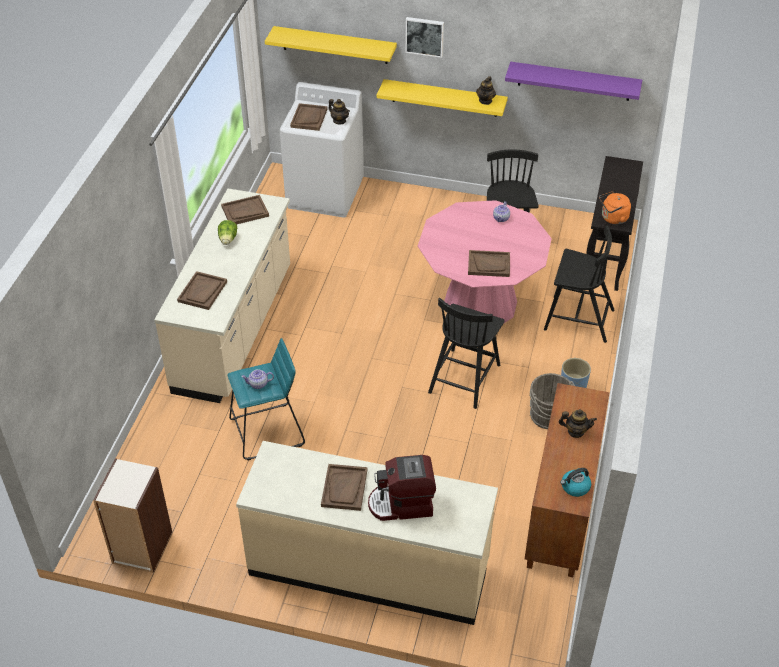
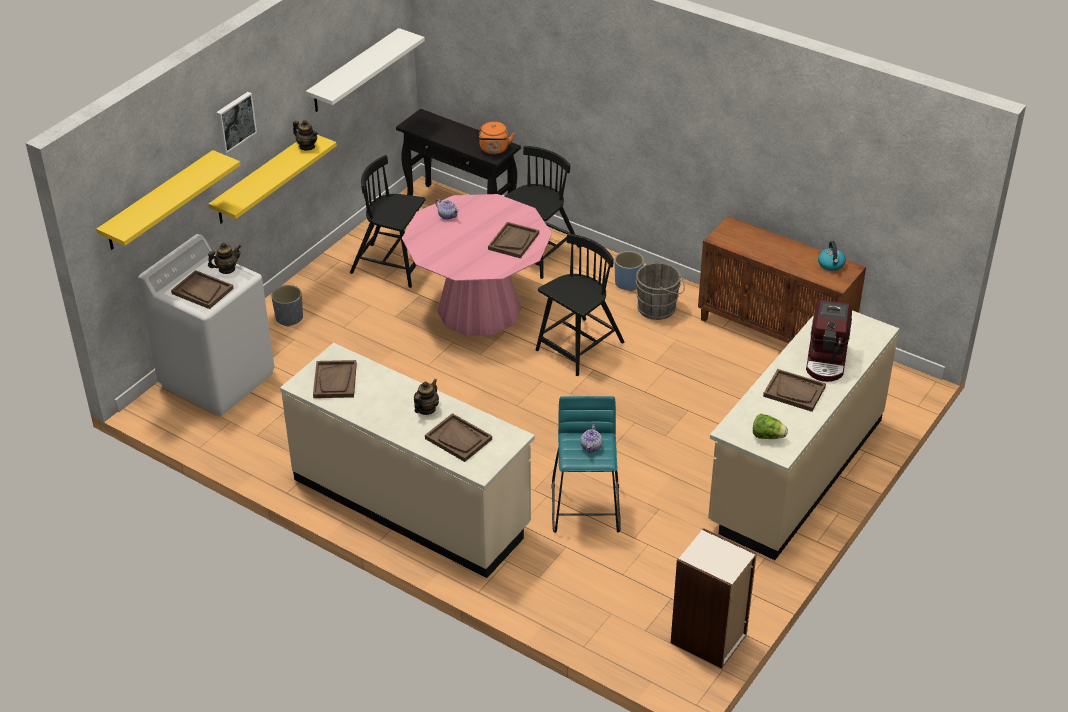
camera: 70 degrees left, 5 degrees down
lettuce [218,220,237,245] -> lettuce moved to [753,414,788,439]
black chair [428,298,505,409] -> black chair turned 90 degrees counterclockwise [536,233,625,376]
purple shelf [505,62,642,101] -> white shelf [306,28,425,112]
teapot [558,409,597,438] -> teapot moved to [414,379,439,415]
none -> grey planter [271,285,303,327]

